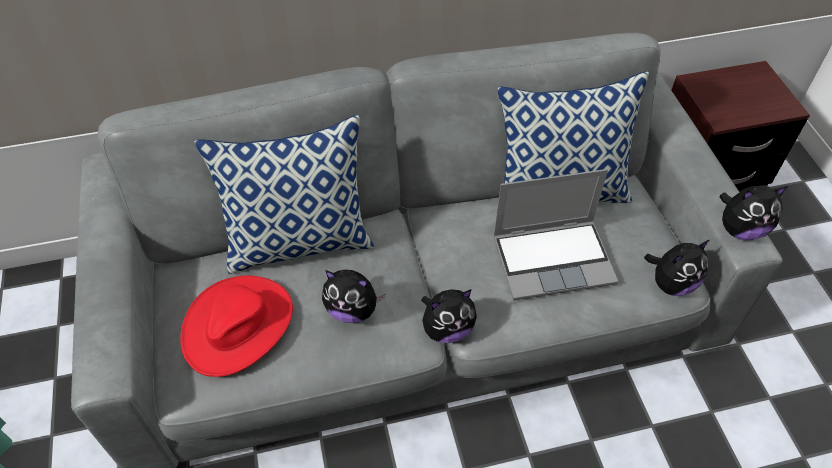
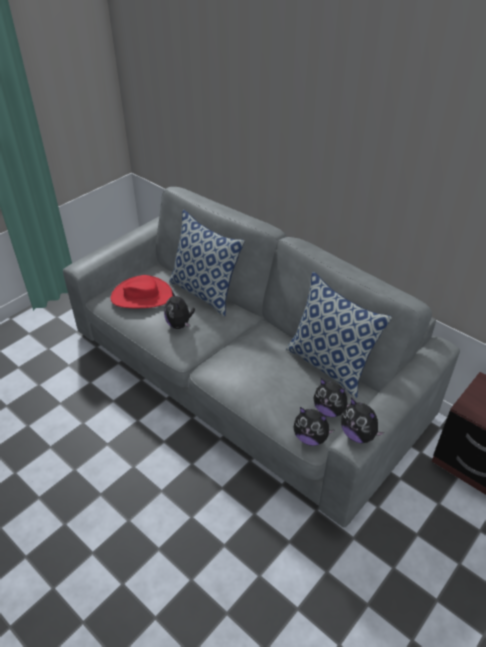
camera: 55 degrees right, 10 degrees down
plush toy [421,289,477,343] -> plush toy moved to [313,379,351,417]
laptop [493,169,618,300] -> none

